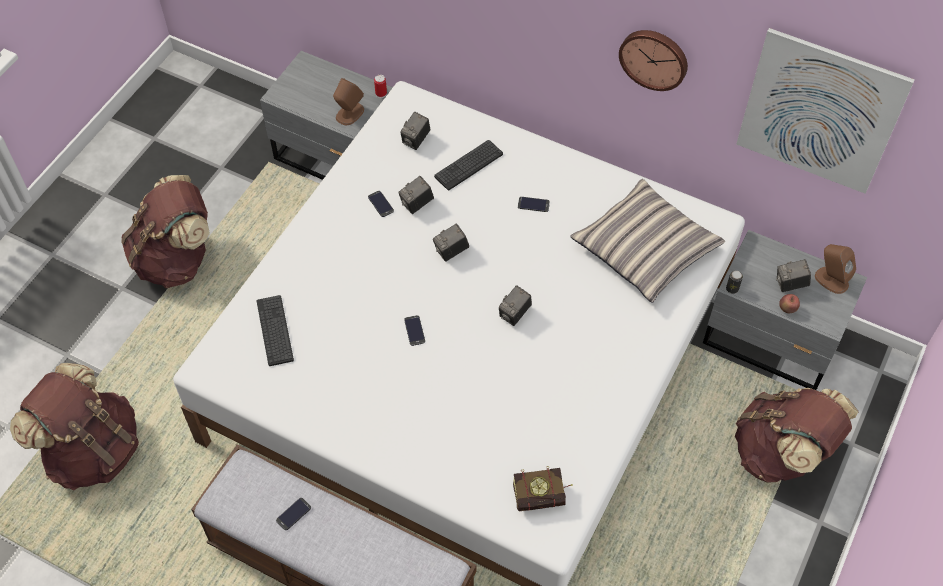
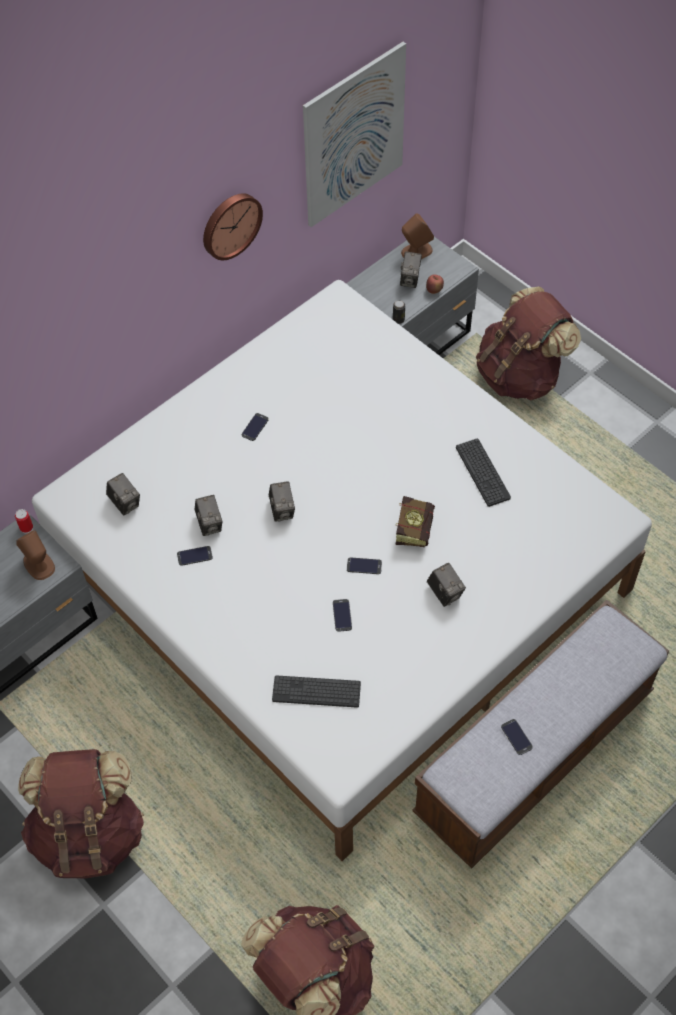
camera: 70 degrees left, 0 degrees up
keyboard [434,140,503,190] -> keyboard moved to [456,438,511,507]
camera [499,285,532,326] -> camera moved to [427,563,466,607]
book [513,466,573,512] -> book moved to [396,496,435,547]
pillow [570,179,725,303] -> none
none -> phone [333,599,352,632]

